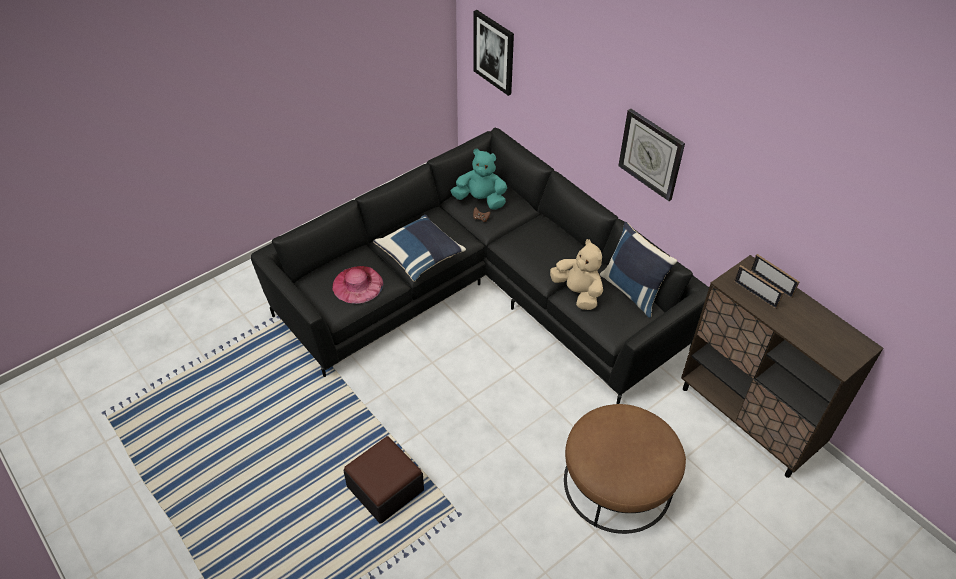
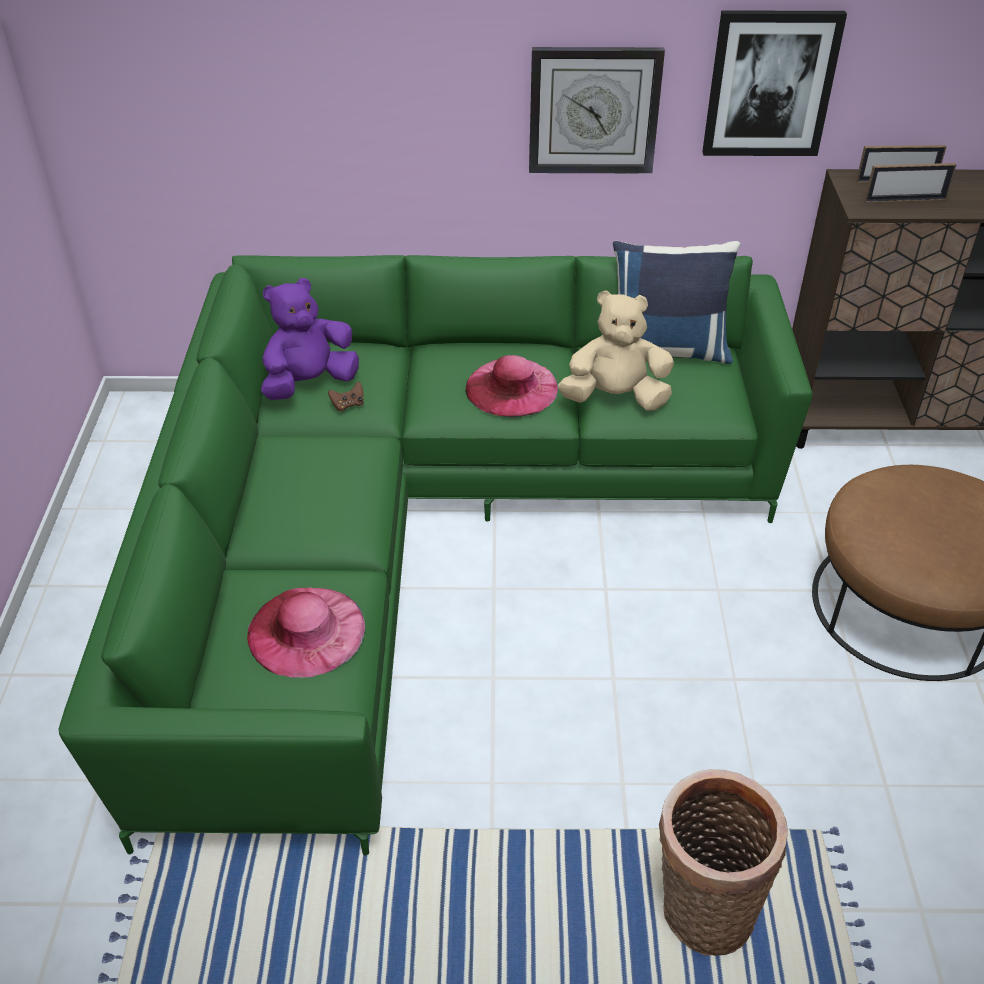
camera: 50 degrees left, 5 degrees down
black sofa [251,128,709,404] -> green sofa [58,255,812,856]
ottoman [344,436,424,524] -> basket [659,769,788,956]
blue pillow [373,214,466,282] -> none
turquoise plush toy [451,149,507,210] -> purple plush toy [261,278,359,400]
picture [473,10,514,96] -> picture moved to [702,10,847,156]
none -> pink hat [465,355,558,417]

